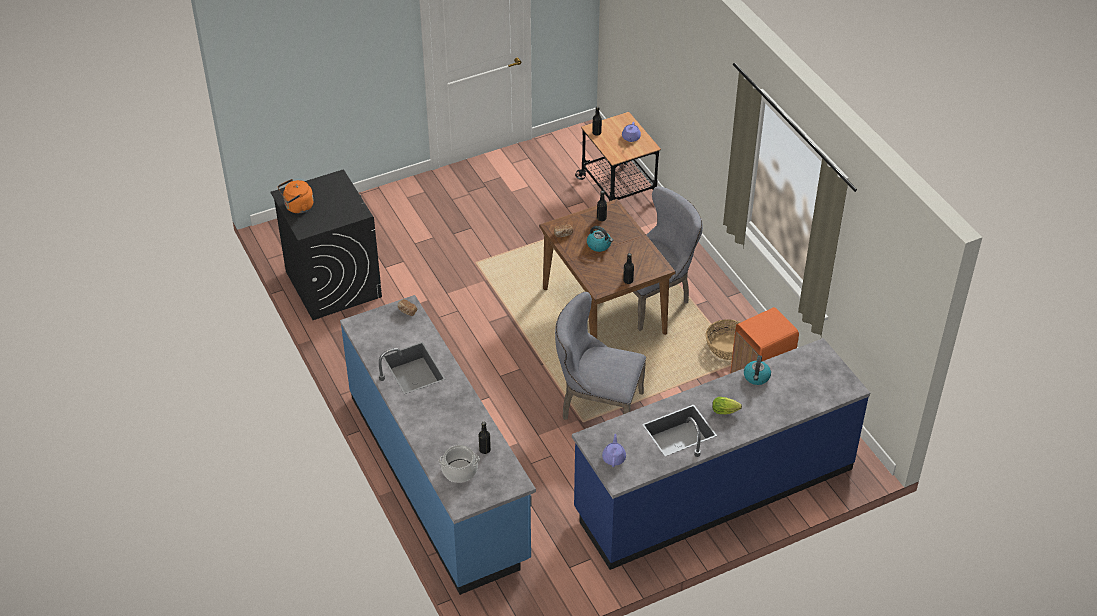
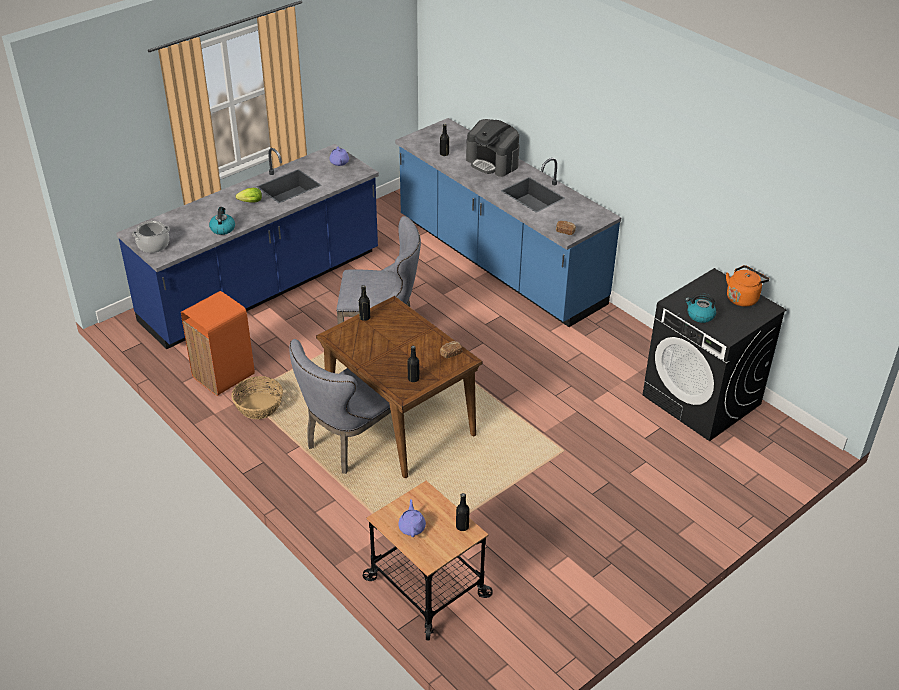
camera: 165 degrees right, 5 degrees down
cooking pot [439,445,480,483] -> cooking pot moved to [132,221,170,253]
kettle [587,226,613,252] -> kettle moved to [685,293,716,323]
none -> coffee machine [466,119,519,177]

